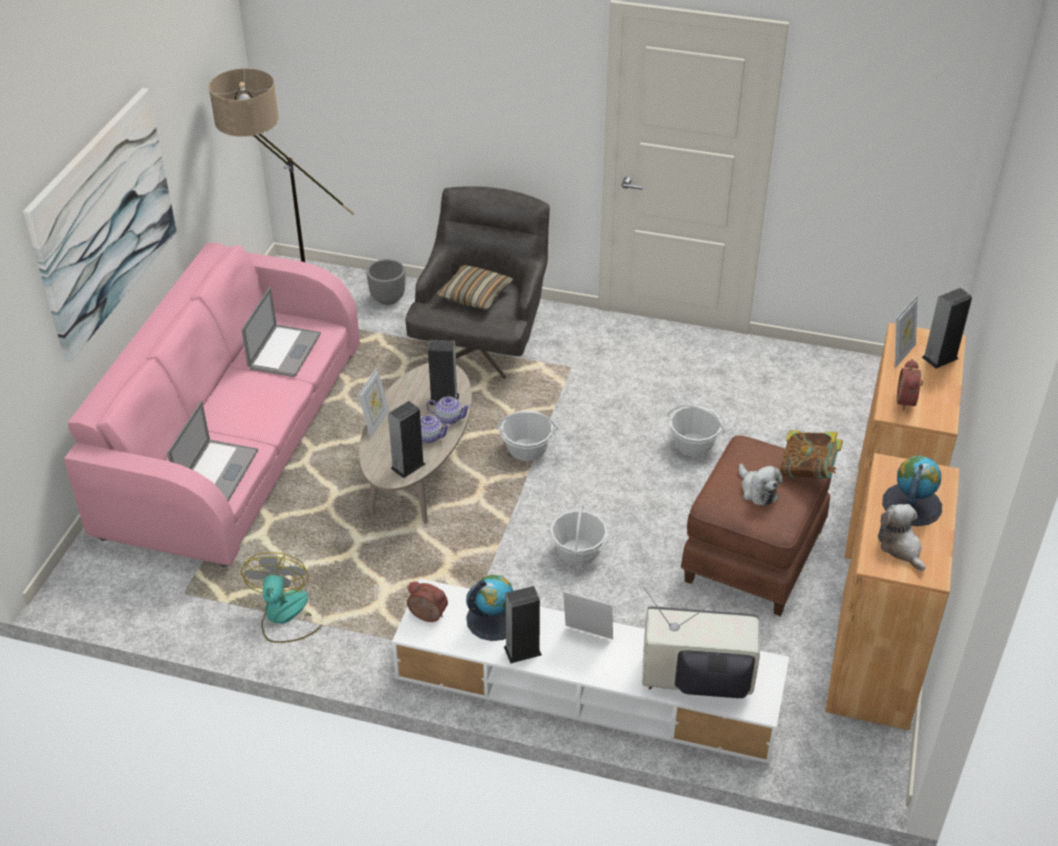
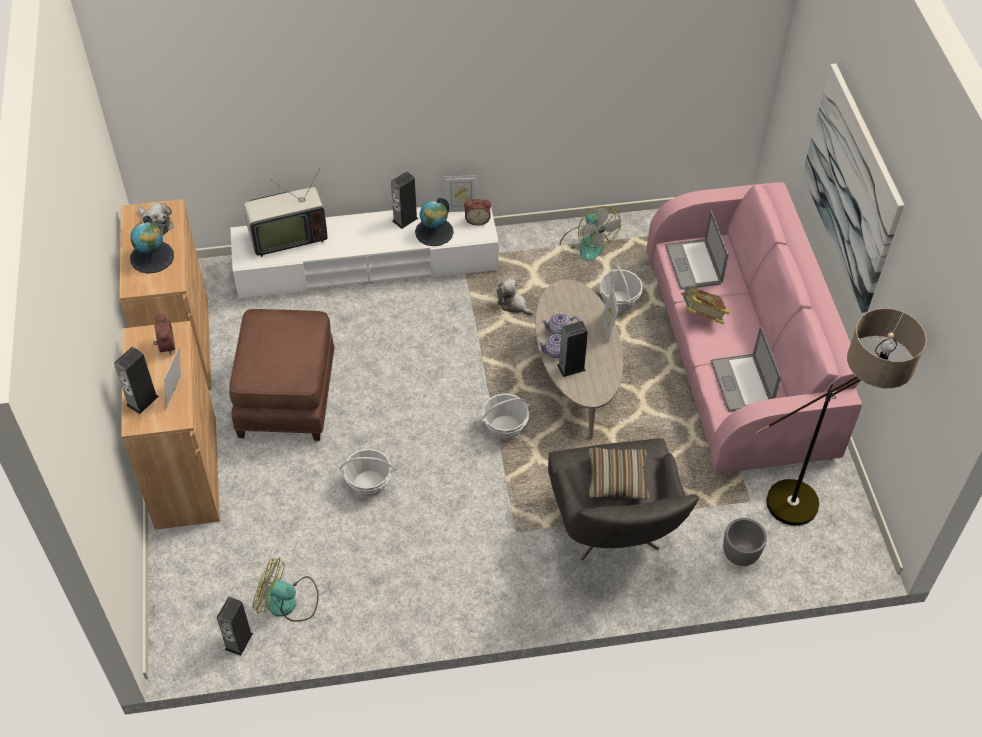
camera: 155 degrees right, 10 degrees up
speaker [388,401,425,478] -> speaker moved to [216,597,253,656]
basket [550,504,608,567] -> basket moved to [599,265,643,312]
picture frame [563,592,613,639] -> picture frame moved to [444,175,479,212]
plush toy [739,464,783,506] -> plush toy moved to [497,278,533,315]
book [780,430,843,479] -> book moved to [680,286,730,324]
none -> fan [252,557,319,622]

